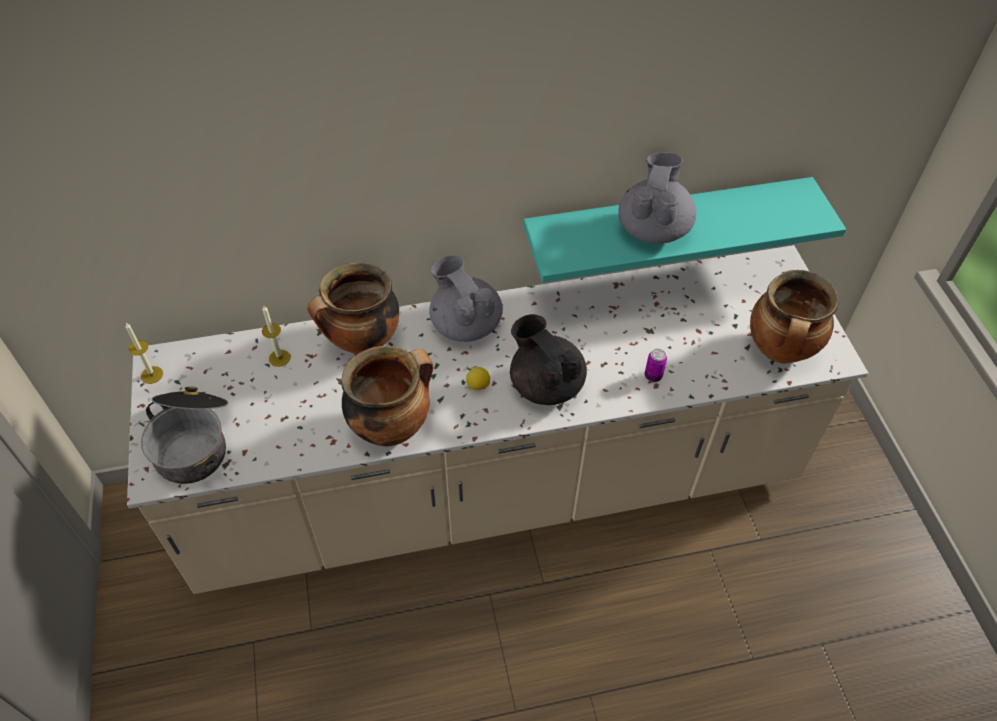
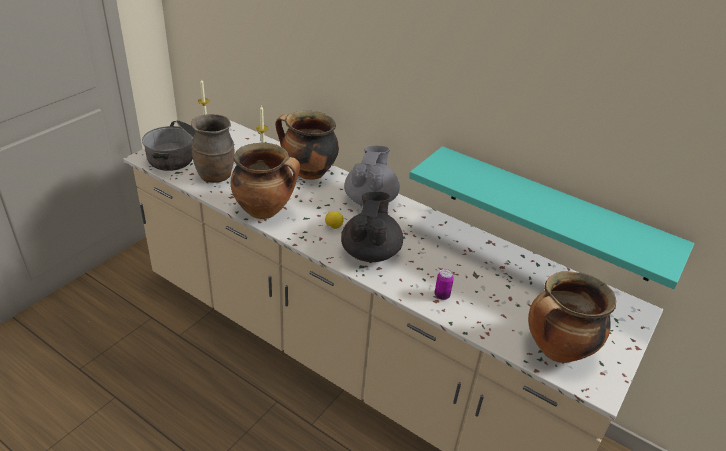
camera: 45 degrees right, 15 degrees down
grey teapot [618,152,696,244] -> none
none -> brown vase [191,114,235,183]

